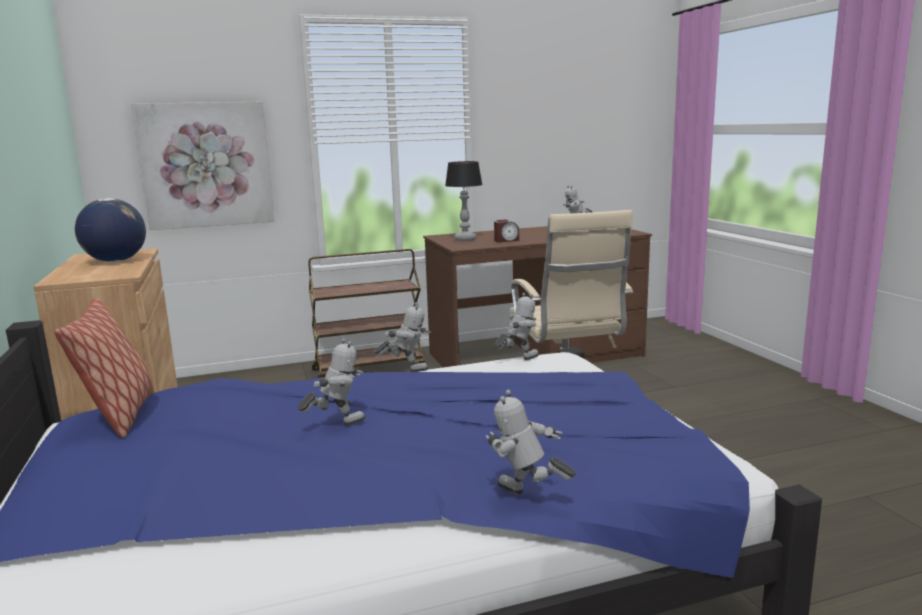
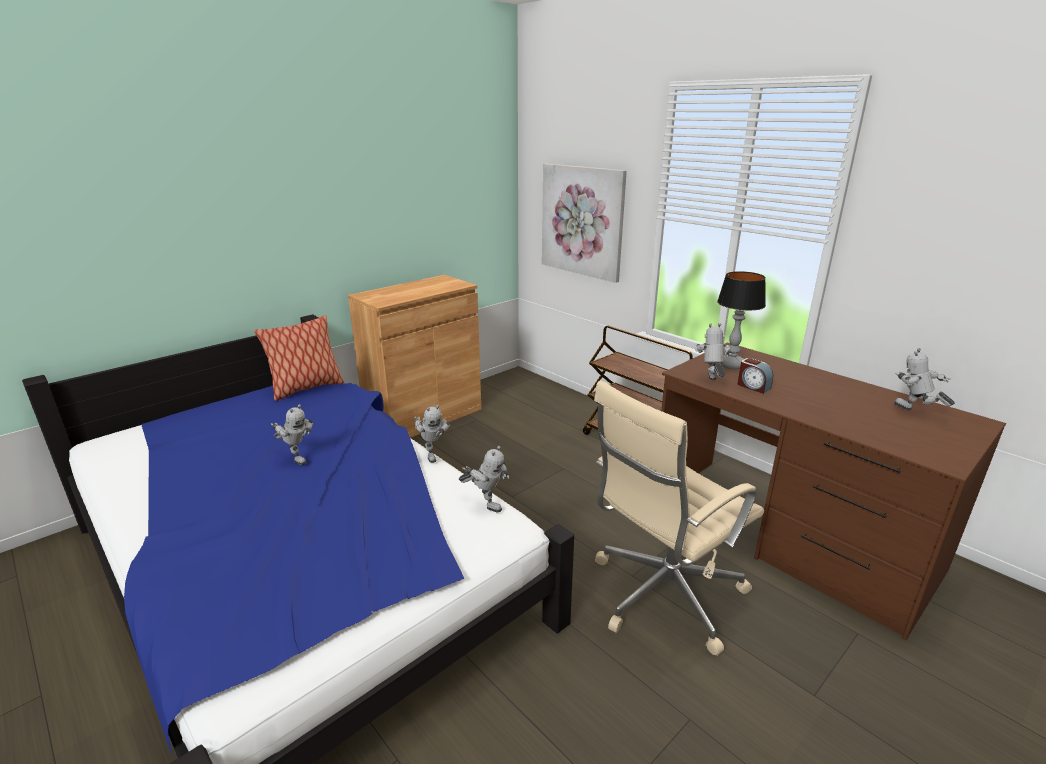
camera: 65 degrees right, 10 degrees up
globe [75,198,146,262] -> none
toy robot [485,390,576,494] -> toy robot moved to [695,323,731,380]

